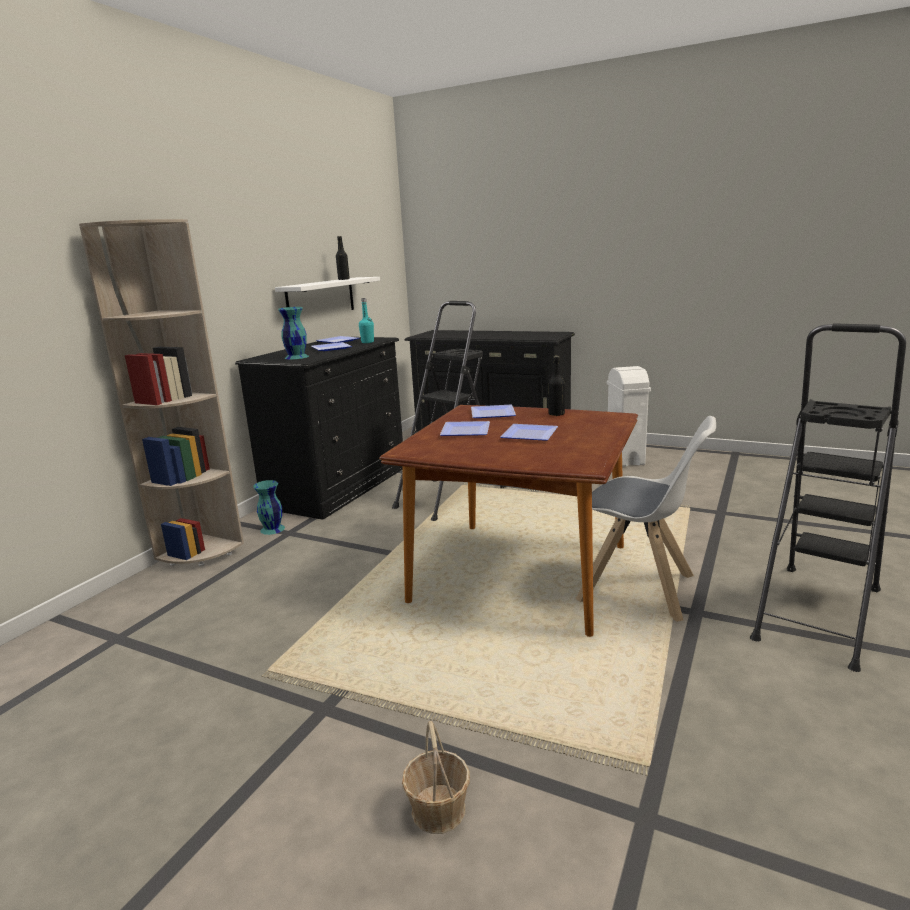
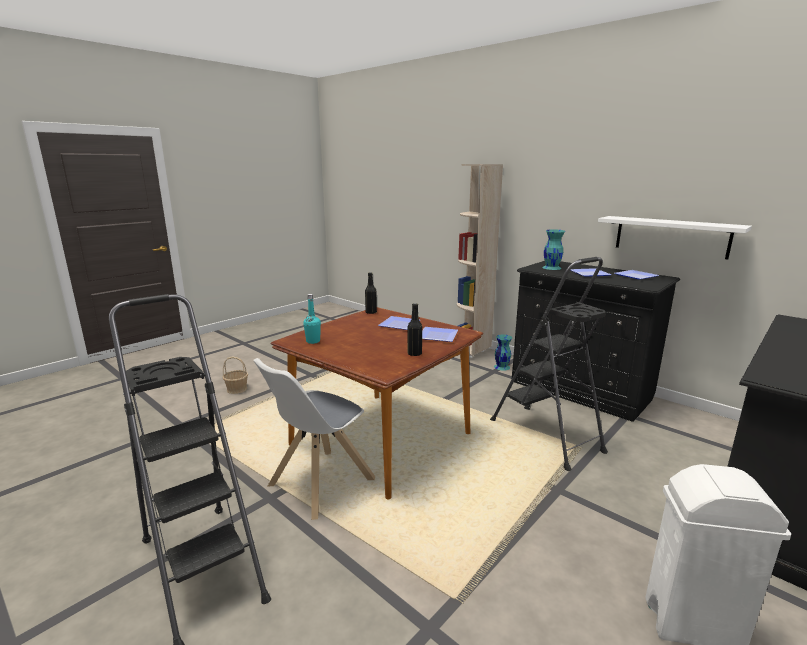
camera: 105 degrees right, 0 degrees up
black bottle [336,236,350,280] -> black bottle moved to [365,272,377,314]
turquoise bottle [359,298,374,343] -> turquoise bottle moved to [303,294,321,344]
plate [500,424,558,441] -> none

